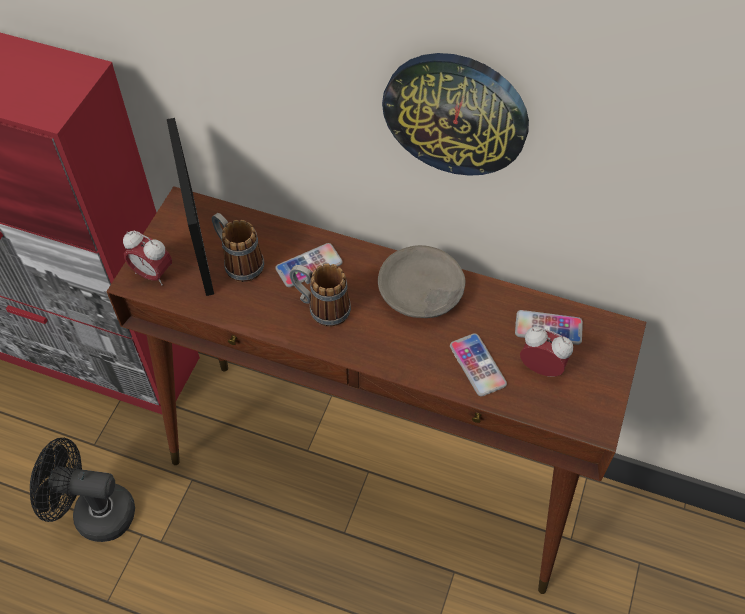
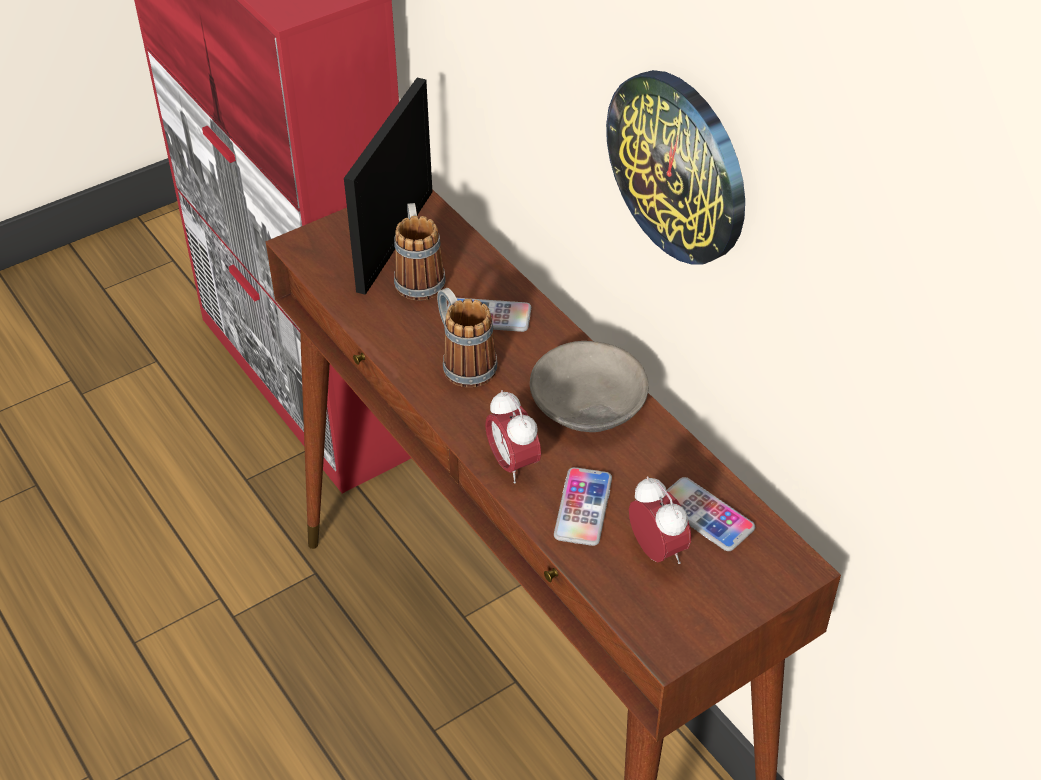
camera: 35 degrees right, 10 degrees down
black fan [30,438,135,542] -> none
alarm clock [123,231,172,286] -> alarm clock moved to [485,390,541,483]

